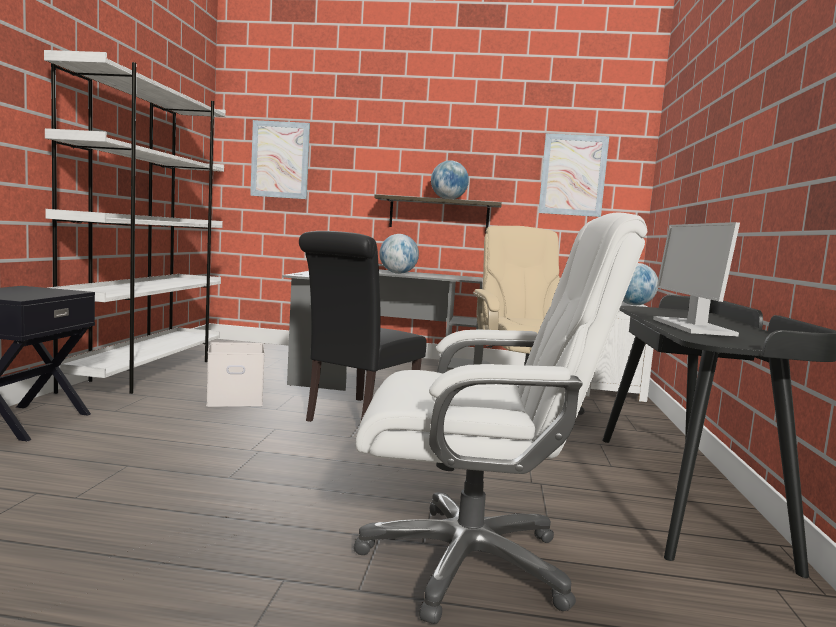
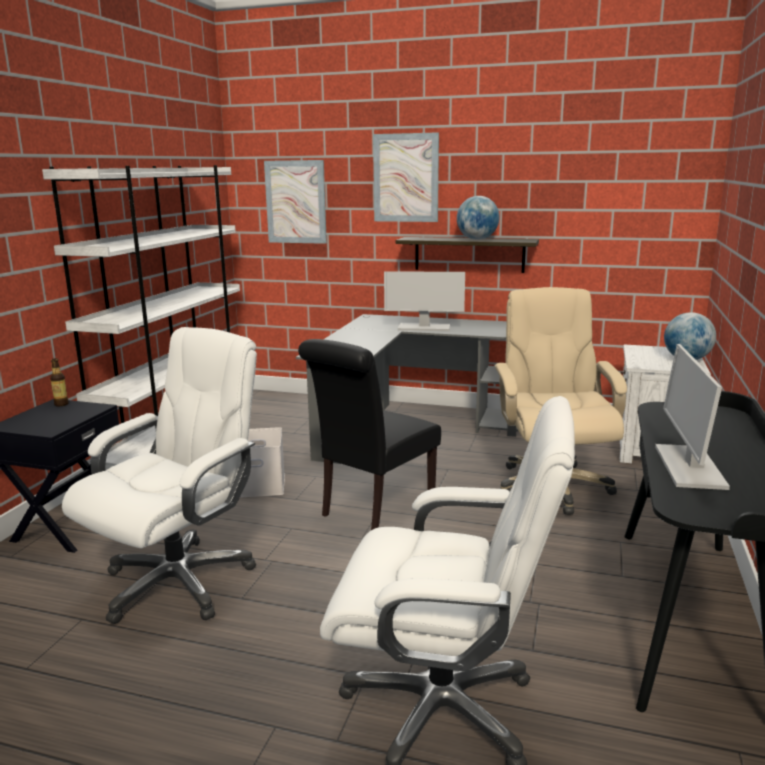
camera: 10 degrees right, 10 degrees up
globe [380,234,419,274] -> monitor [384,271,465,331]
picture [538,133,609,217] -> picture moved to [373,132,439,222]
none -> bottle [50,358,69,406]
none -> white office chair [62,327,257,624]

